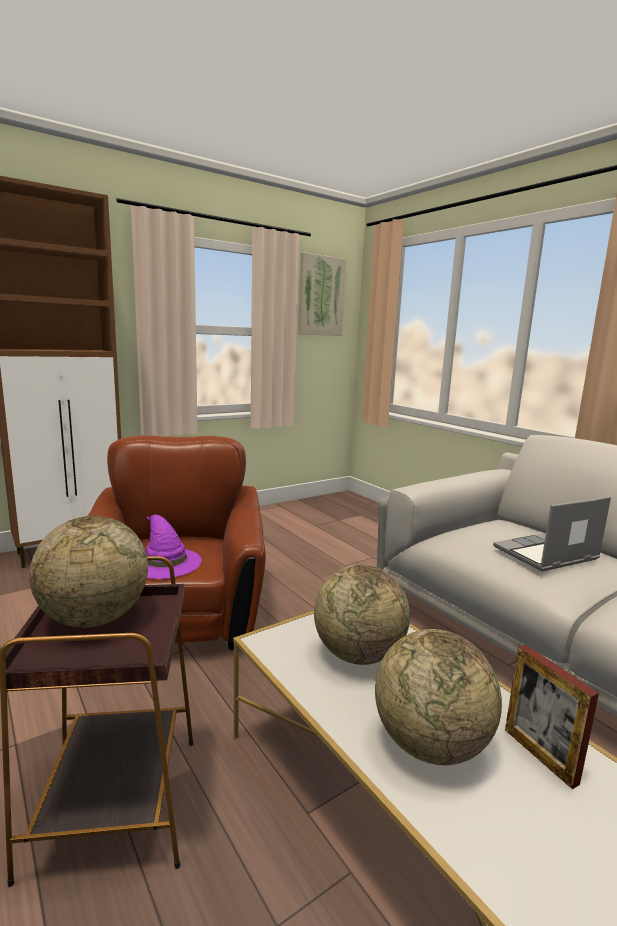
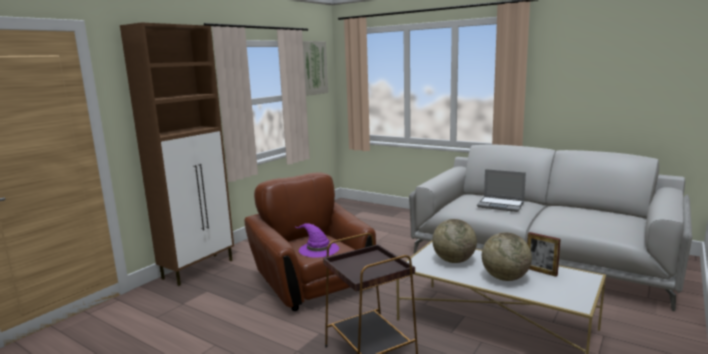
camera: 20 degrees left, 0 degrees up
globe [29,516,148,628] -> none
laptop [493,497,611,572] -> laptop turned 105 degrees counterclockwise [477,169,526,212]

